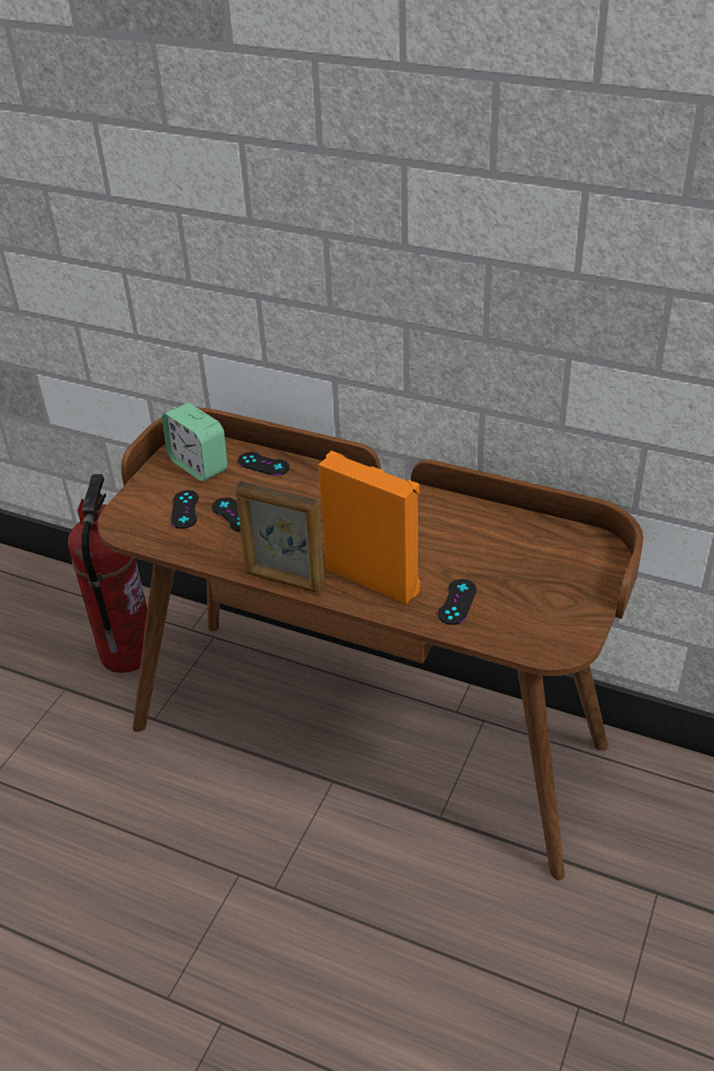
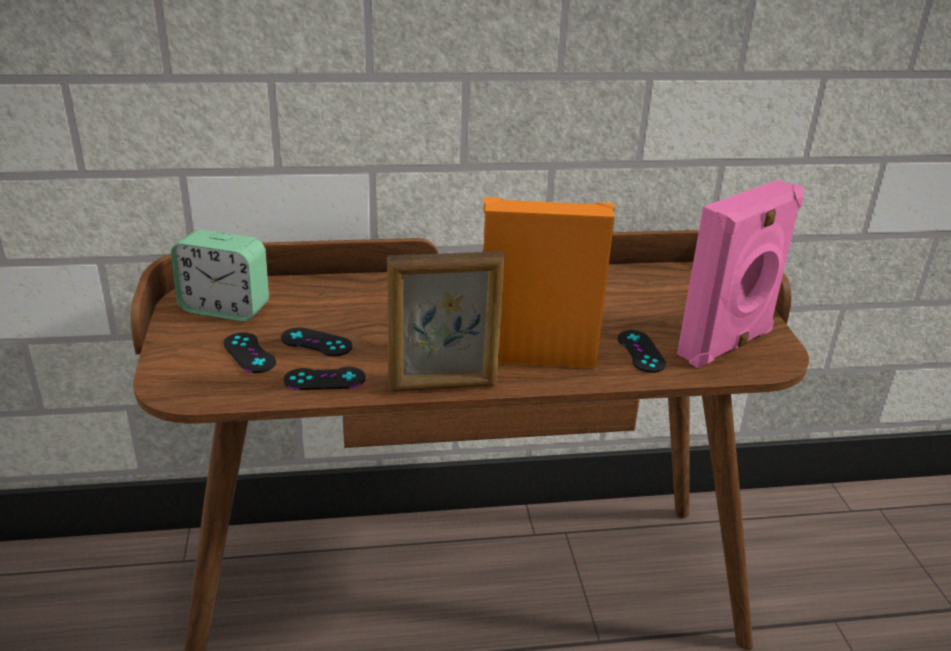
camera: 35 degrees left, 10 degrees down
fire extinguisher [68,474,147,673] -> none
black game controller [238,452,289,476] -> black game controller moved to [284,367,366,390]
none -> pink speaker [677,180,804,368]

